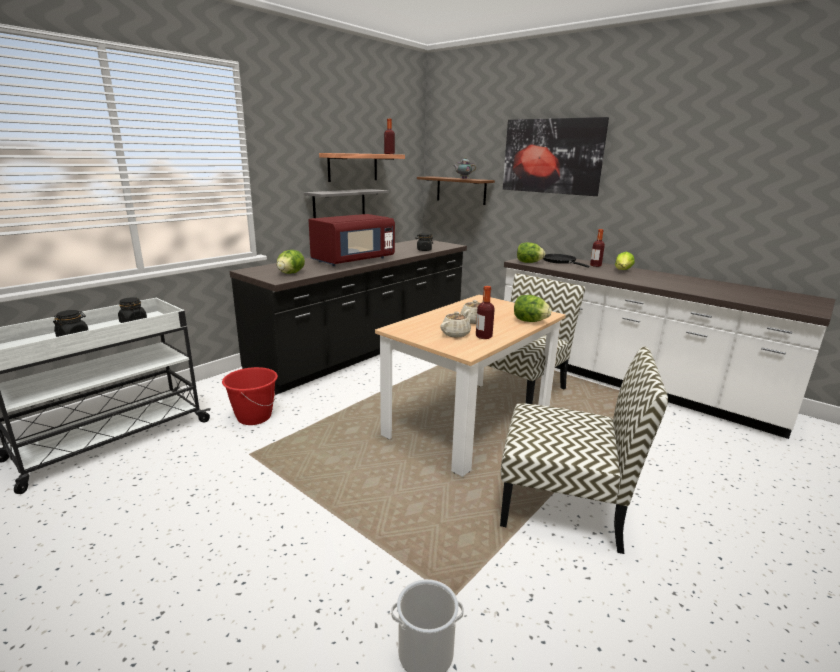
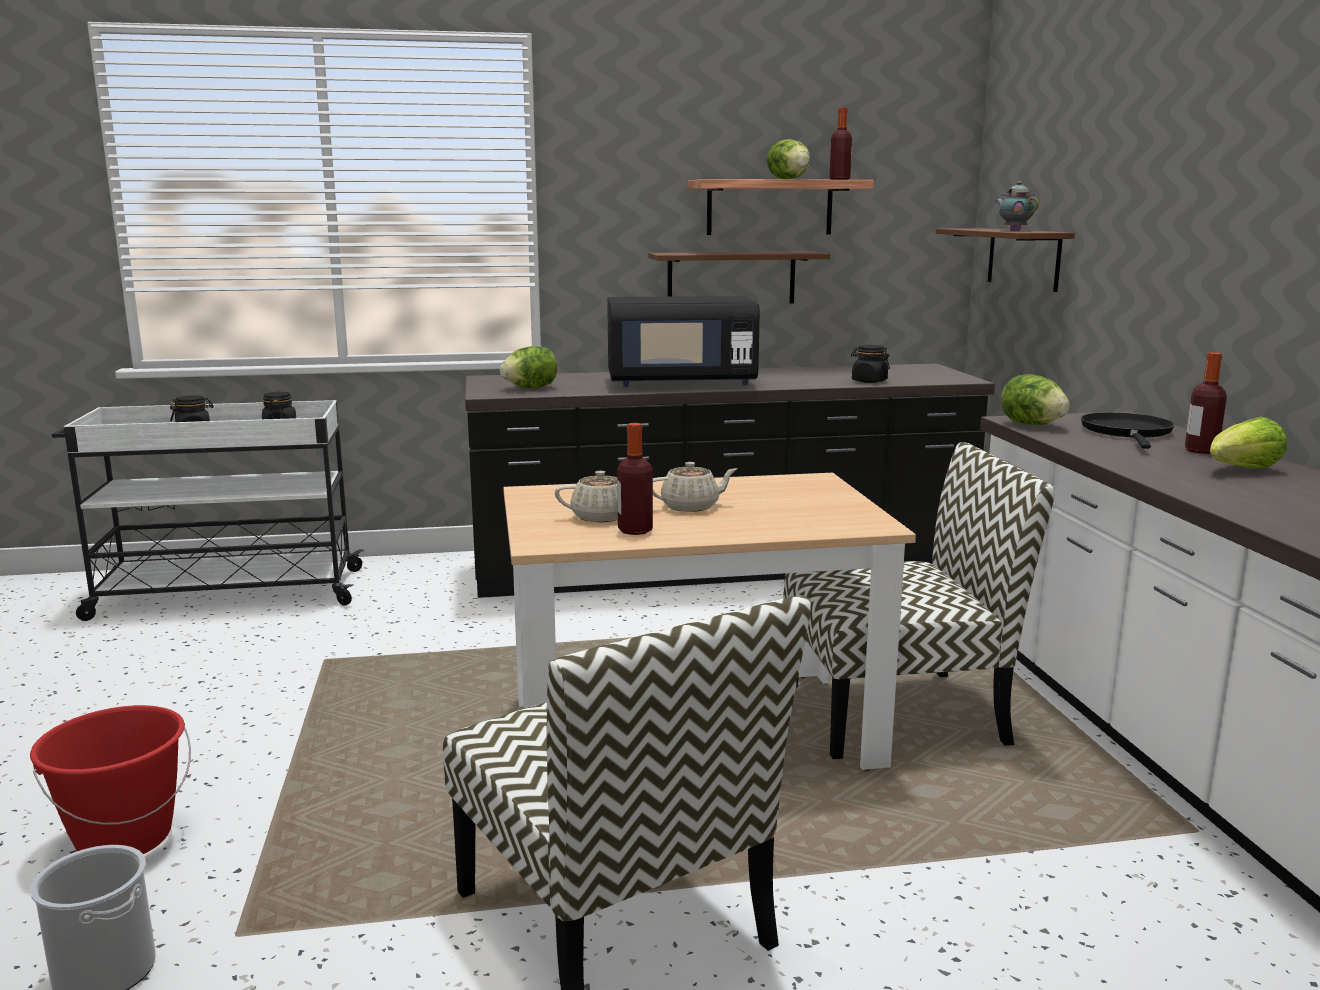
camera: 40 degrees right, 5 degrees down
red bucket [222,367,278,425] -> red bucket moved to [30,705,191,854]
grey shelf [304,189,388,218] -> brown shelf [648,251,830,304]
red microwave [309,214,395,266] -> black microwave [607,296,760,387]
picture [503,117,609,196] -> none
lettuce [514,295,552,322] -> lettuce moved to [767,139,810,179]

